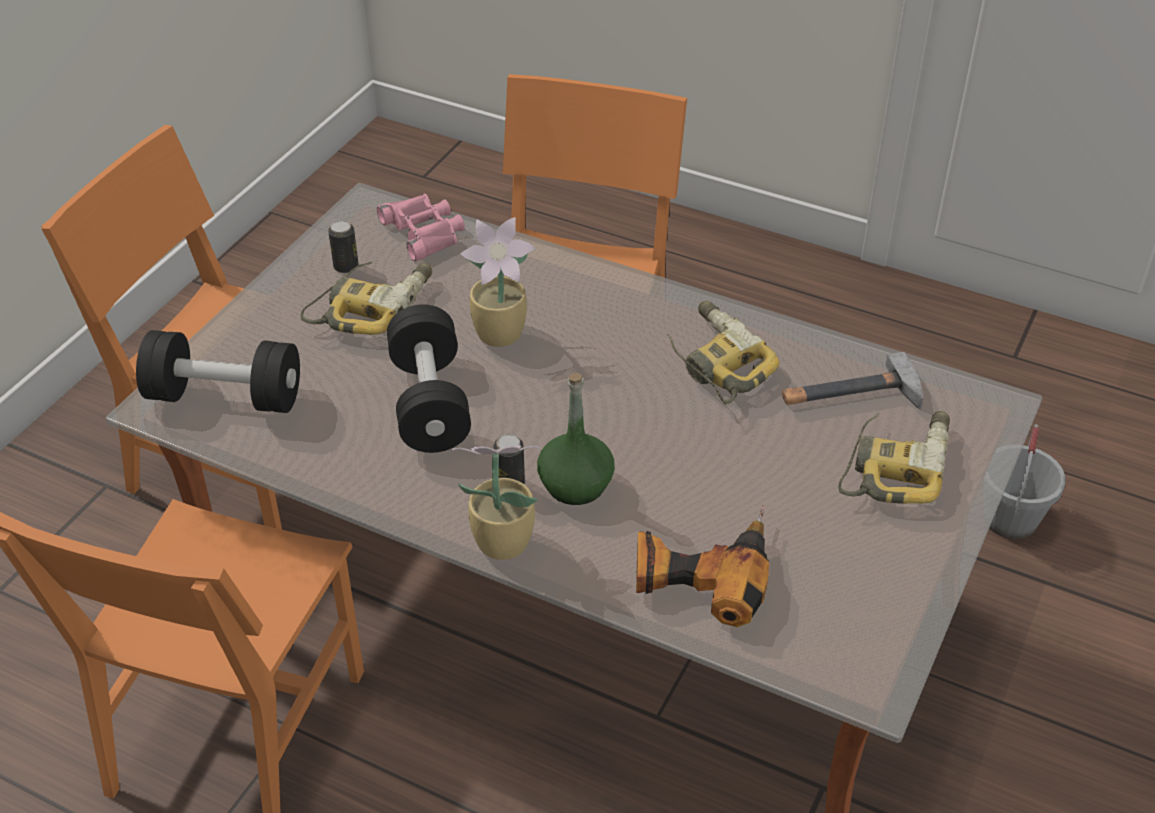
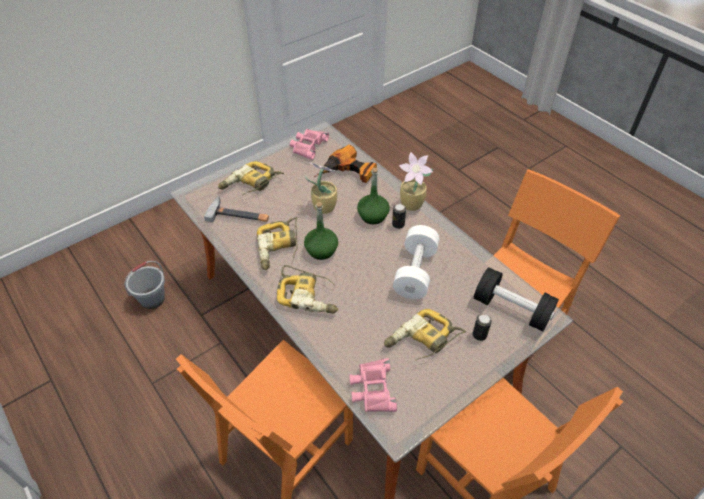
camera: 155 degrees left, 5 degrees up
can [328,220,359,273] -> can moved to [473,314,492,341]
black dumbbell [387,304,471,453] -> white dumbbell [393,225,440,299]
potted plant [460,217,536,347] -> potted plant moved to [305,162,340,214]
none -> power drill [277,265,338,314]
none -> pink binoculars [290,129,329,160]
none -> green bottle [304,202,338,260]

